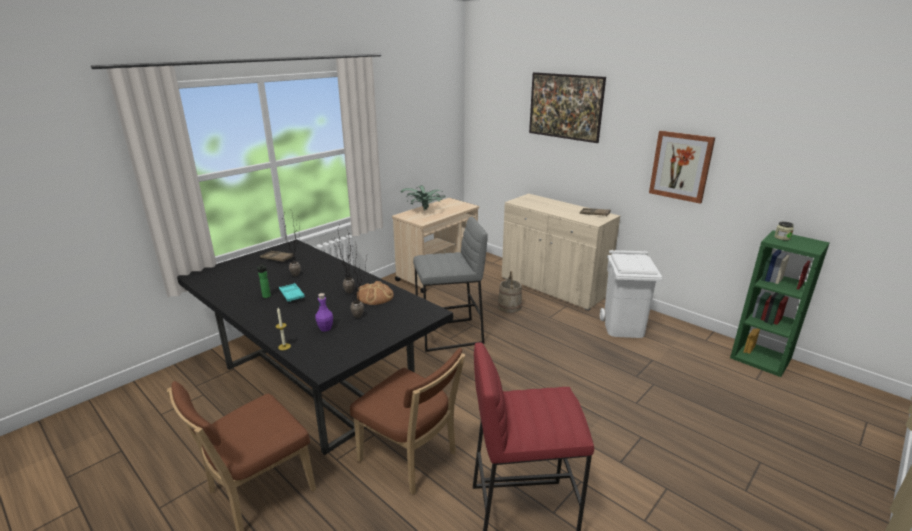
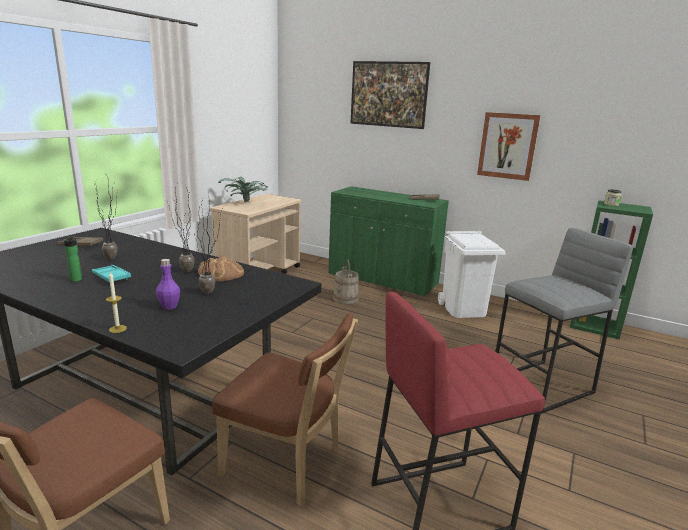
camera: 15 degrees left, 5 degrees down
grey stool [413,217,488,352] -> grey stool moved to [495,228,633,414]
beige cabinet [502,194,620,311] -> green cabinet [328,186,449,297]

